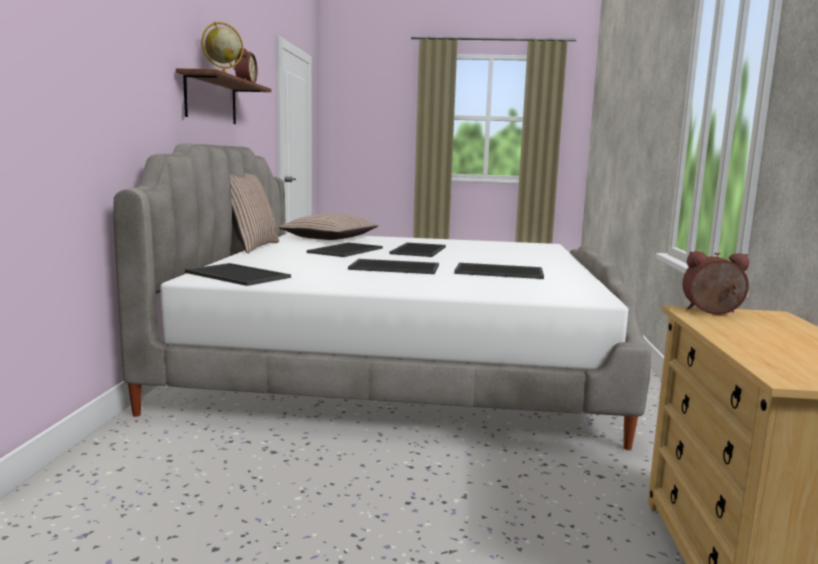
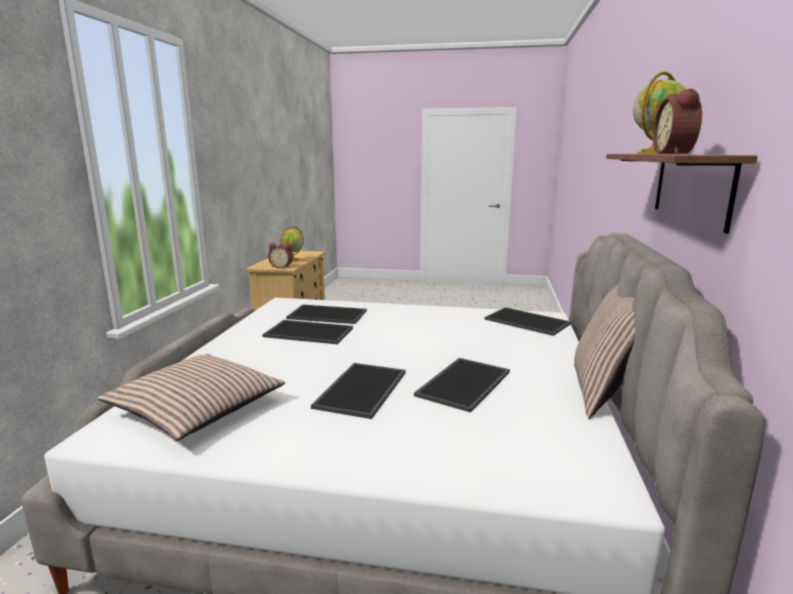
camera: 175 degrees left, 5 degrees up
pillow [279,214,379,240] -> pillow moved to [97,354,285,441]
tray [348,259,439,274] -> tray moved to [286,304,367,324]
none -> globe [280,226,304,262]

